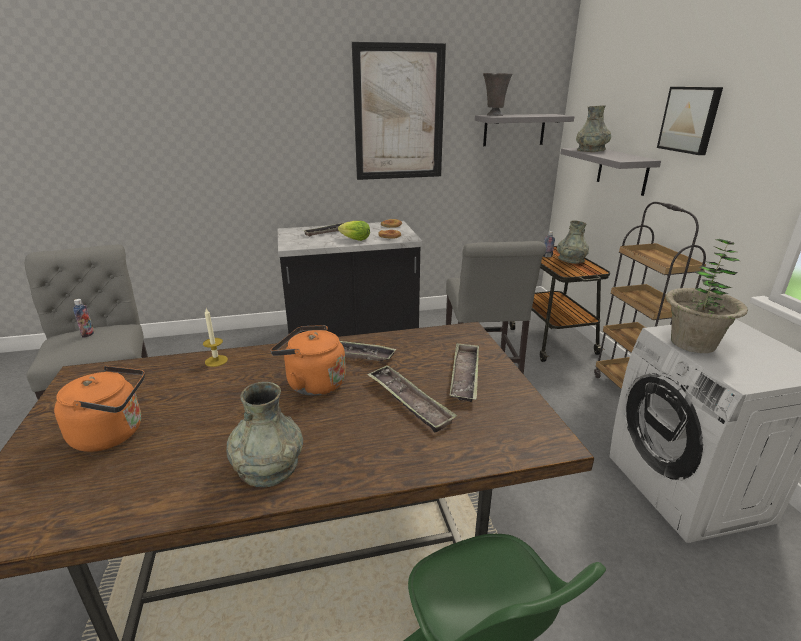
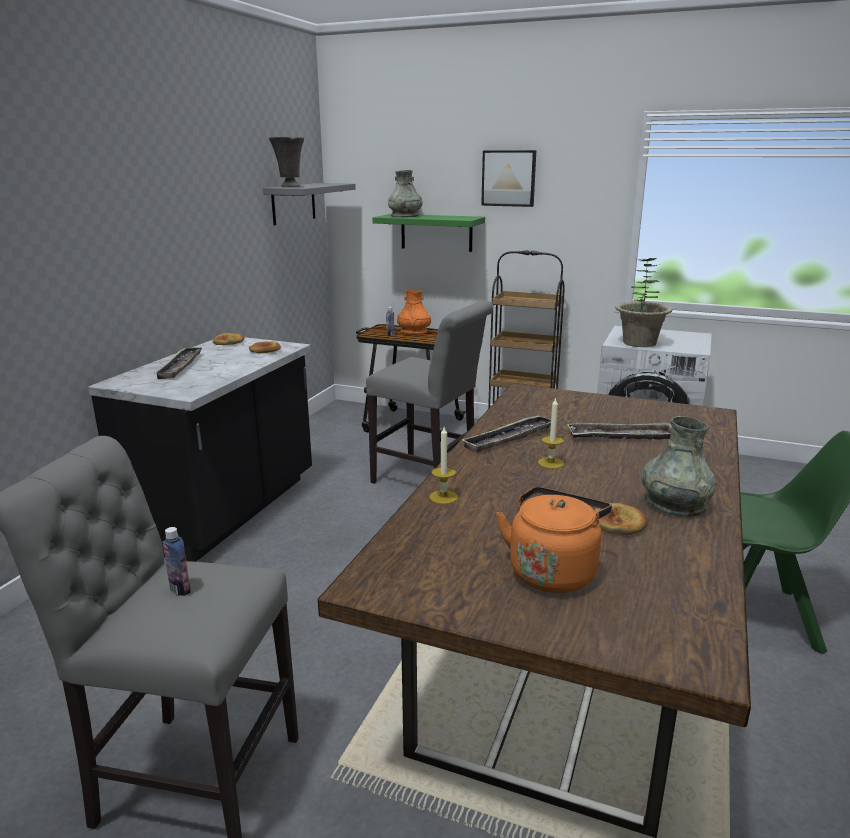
camera: 55 degrees left, 5 degrees down
orange kettle [271,325,346,396] -> candle [538,397,564,469]
lettuce [338,221,370,241] -> none
picture [352,42,446,180] -> none
tray [450,343,479,402] -> none
grey vase [557,220,589,264] -> orange vase [397,290,431,334]
grey shelf [560,148,661,196] -> green shelf [373,214,485,252]
none -> bread [594,503,648,535]

